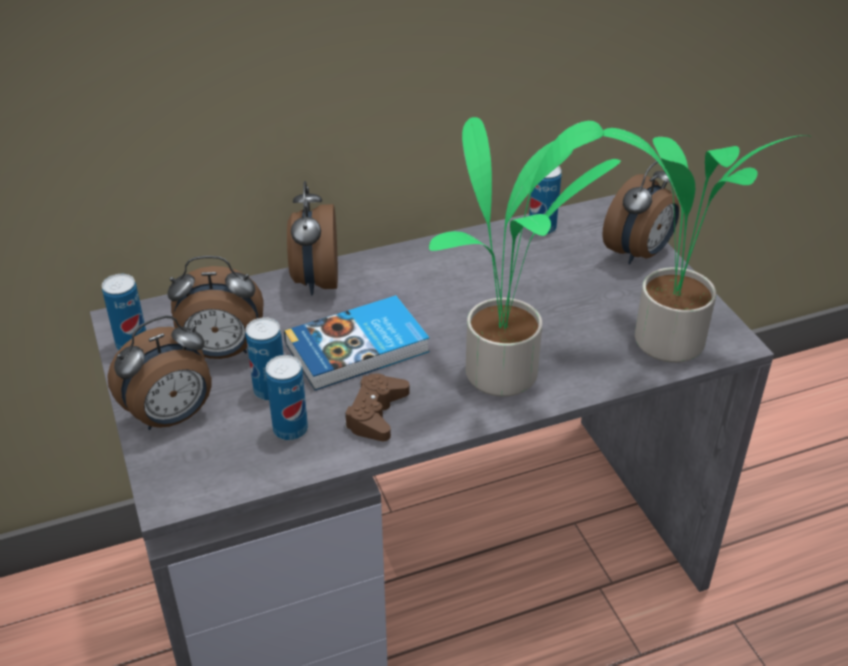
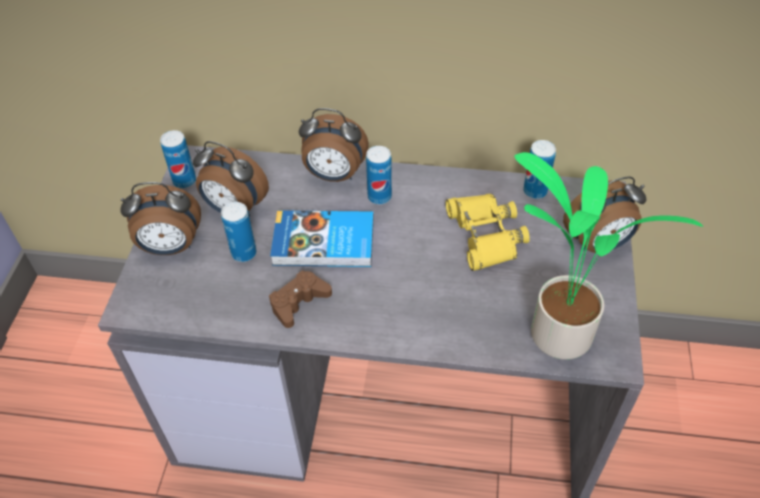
camera: 30 degrees right, 10 degrees up
can [266,355,308,440] -> can moved to [366,146,392,205]
alarm clock [287,181,338,295] -> alarm clock turned 105 degrees counterclockwise [299,108,369,182]
potted plant [429,117,621,397] -> none
none -> yellow binoculars [446,194,530,271]

